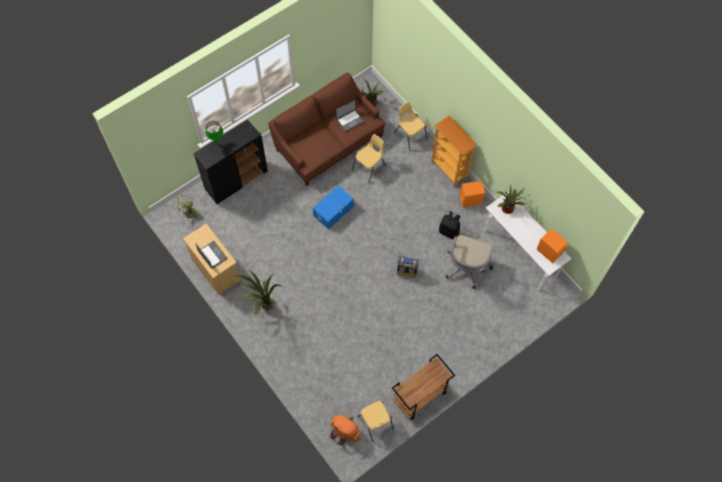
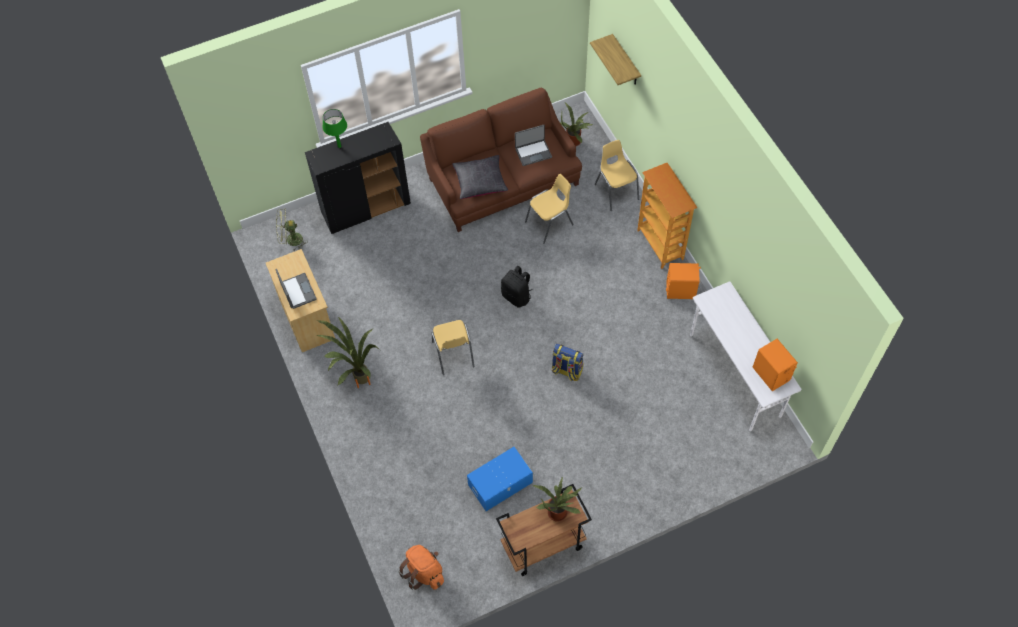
camera: 15 degrees right, 5 degrees down
blue storage box [313,185,354,229] -> blue storage box moved to [467,447,533,511]
yellow chair [357,401,394,442] -> yellow chair moved to [432,320,475,375]
black backpack [439,211,460,239] -> black backpack moved to [501,266,533,308]
grey office chair [446,235,494,289] -> none
potted plant [495,184,525,214] -> potted plant moved to [532,476,582,522]
none -> black pillow [452,155,508,199]
none -> shelf [590,34,641,85]

